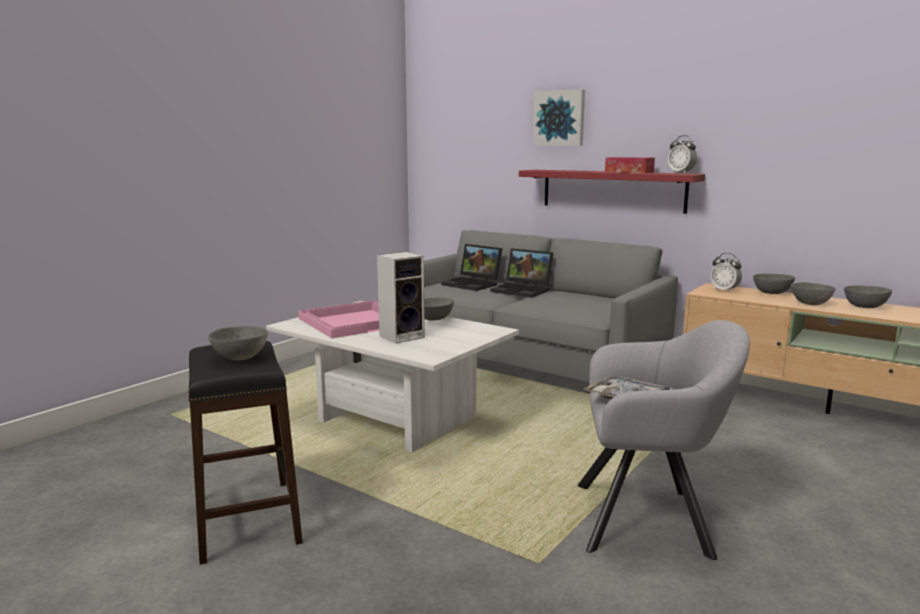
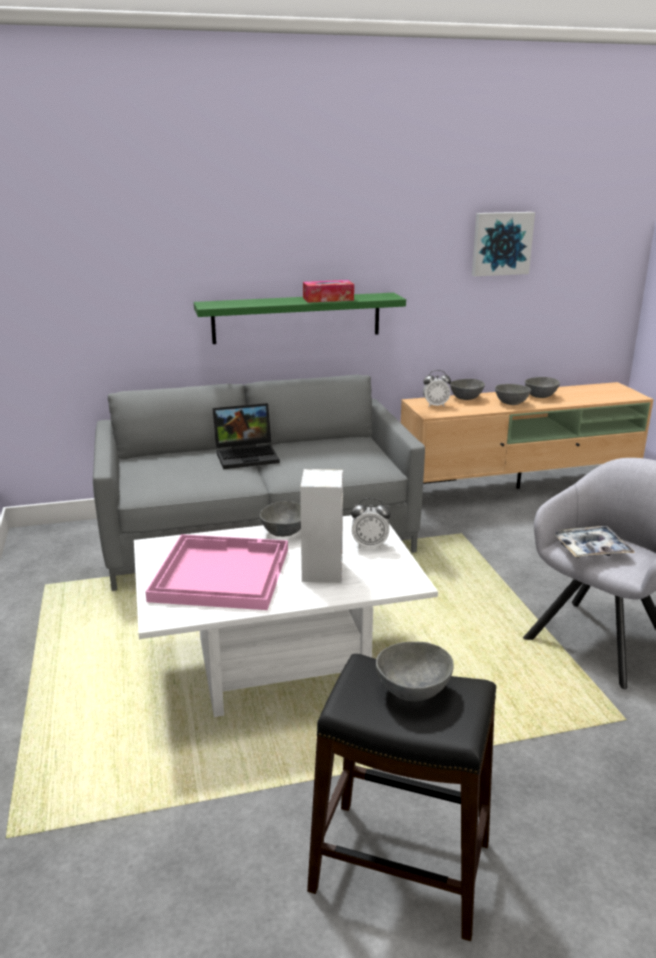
camera: 50 degrees left, 10 degrees up
laptop [441,244,502,291] -> none
red shelf [519,170,705,214] -> green shelf [194,293,406,344]
picture [533,89,585,146] -> picture moved to [472,212,535,276]
alarm clock [668,135,697,174] -> alarm clock moved to [351,498,391,549]

